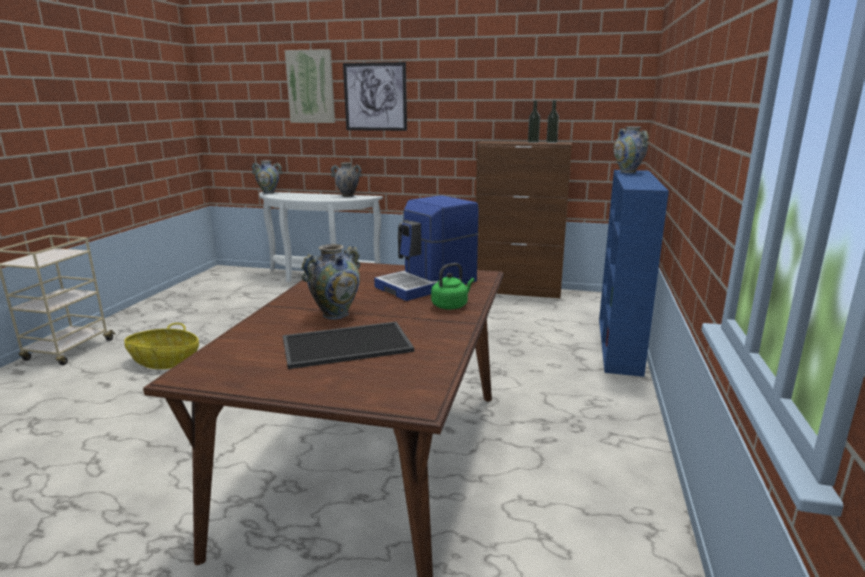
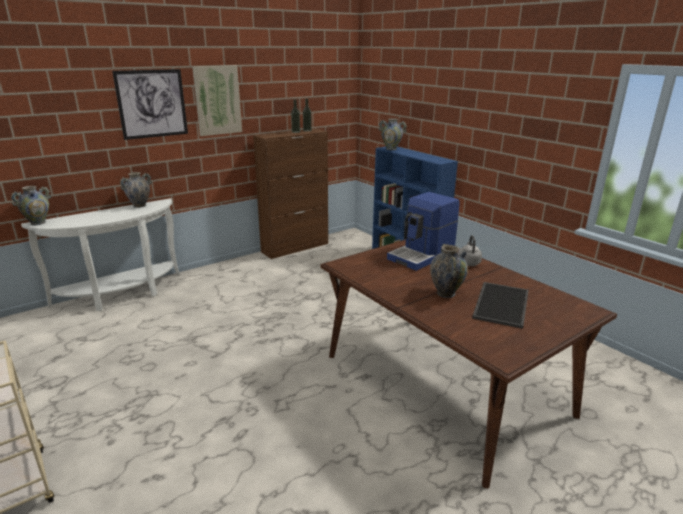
camera: 50 degrees left, 5 degrees up
basket [124,323,199,369] -> none
picture [285,49,335,123] -> picture moved to [192,66,242,136]
coffee machine [374,196,479,301] -> coffee machine turned 45 degrees clockwise [387,192,460,271]
green kettle [431,263,474,310] -> grey kettle [458,235,482,266]

